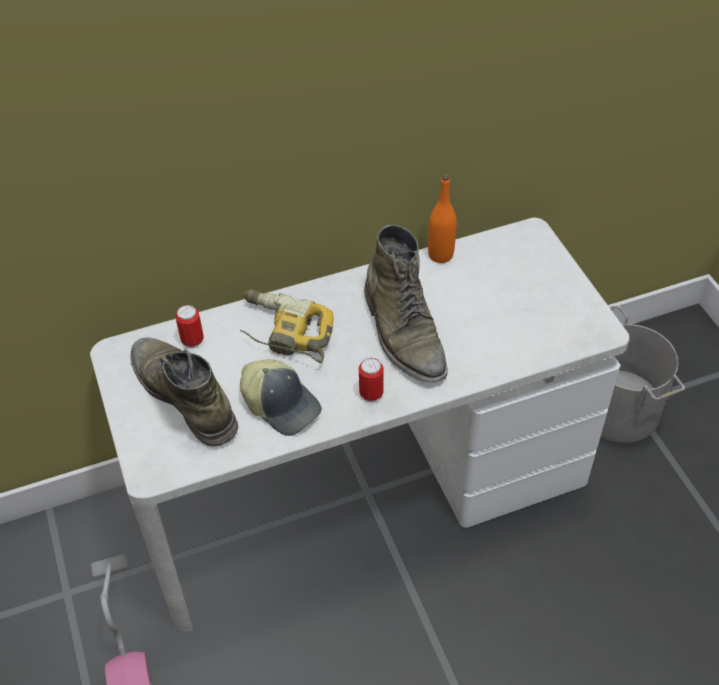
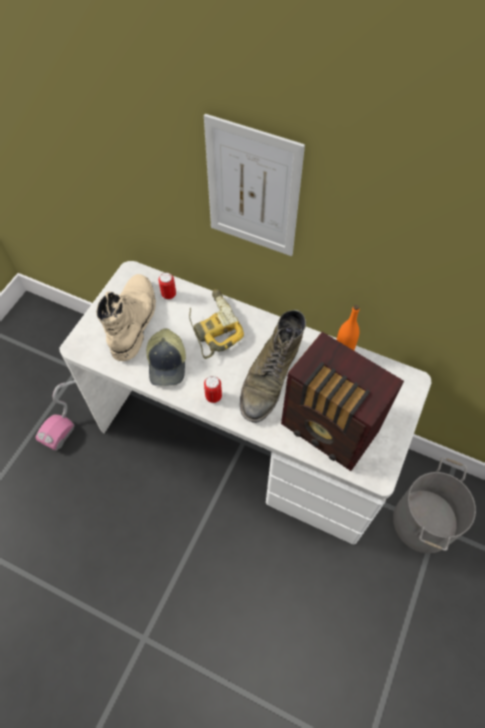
camera: 45 degrees right, 10 degrees up
green boot [130,337,238,447] -> beige boot [96,274,156,361]
none -> picture [204,114,305,256]
none -> radio [281,332,404,471]

